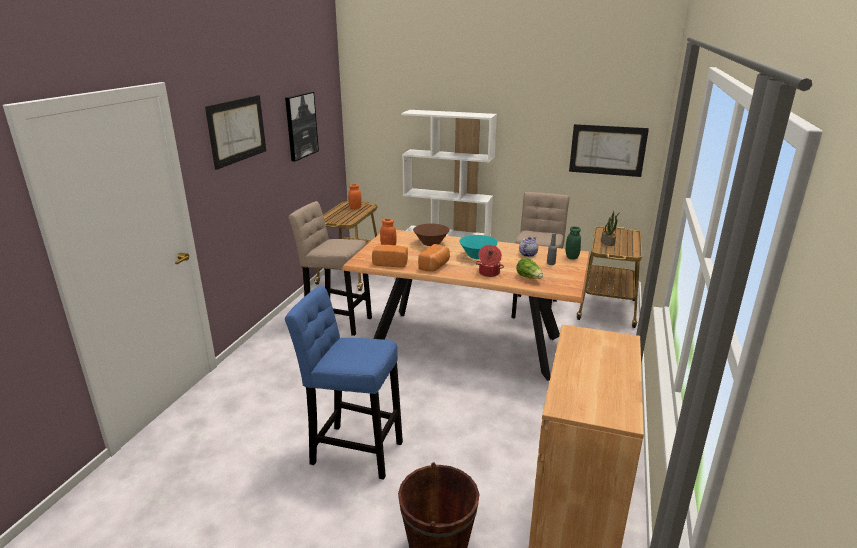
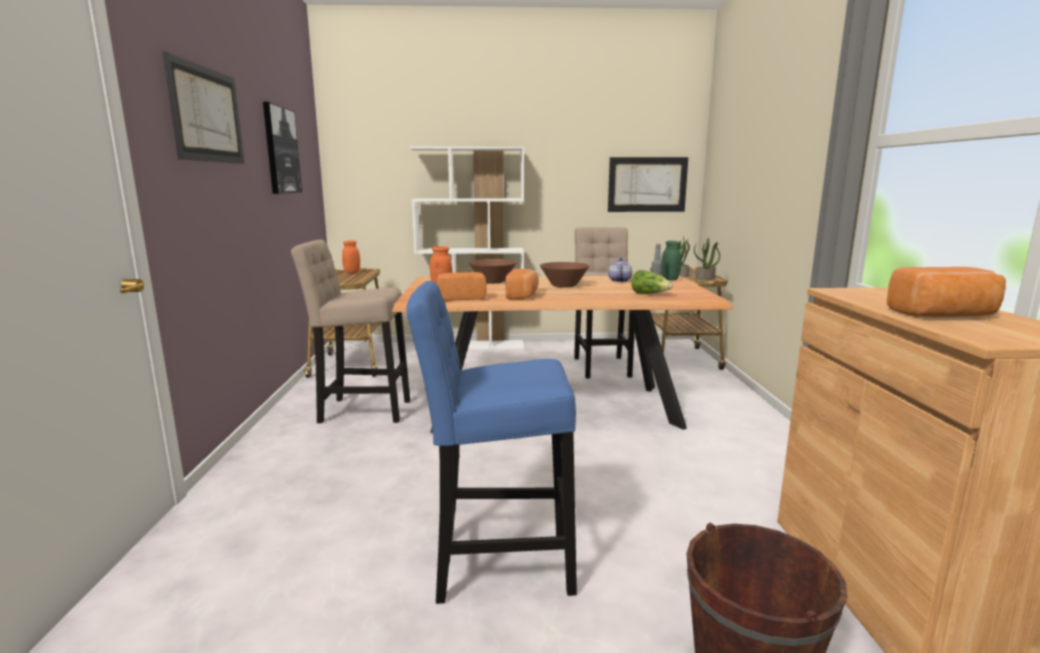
camera: 20 degrees left, 10 degrees down
turquoise bowl [459,235,498,259] -> brown bowl [540,262,590,288]
cooking pot [475,245,504,277] -> none
none -> potted plant [694,238,720,280]
none -> bread [887,267,1006,317]

